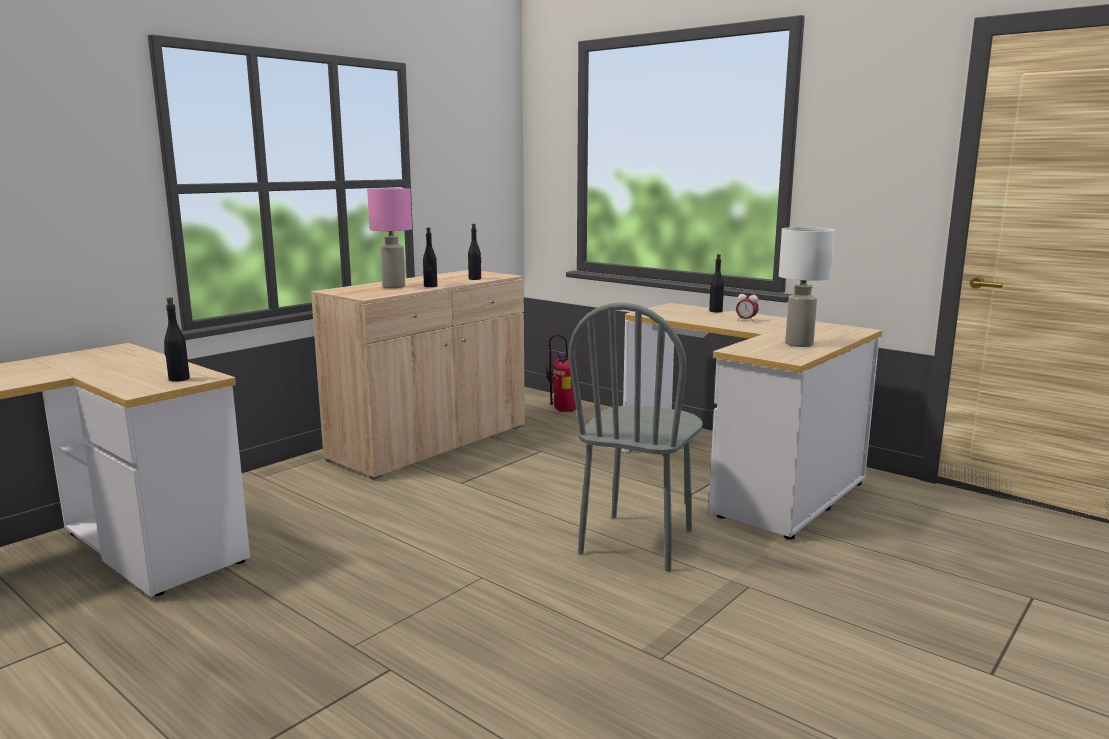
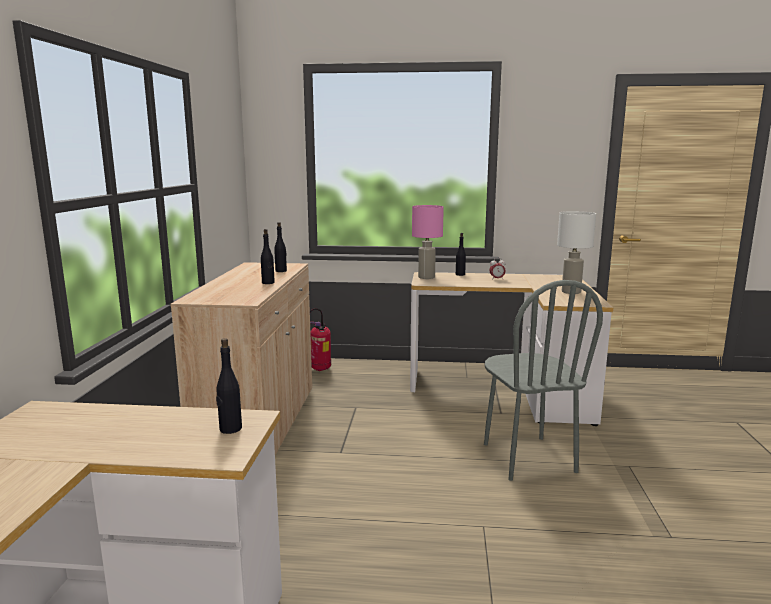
camera: 35 degrees left, 0 degrees up
pink table lamp [367,188,412,288] -> pink table lamp moved to [412,205,444,279]

